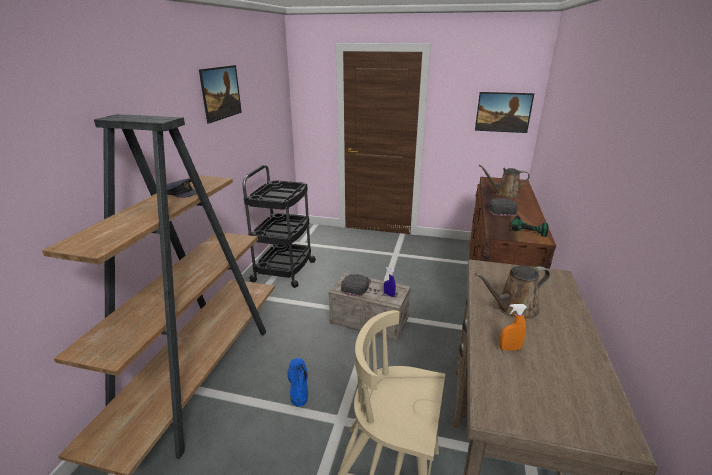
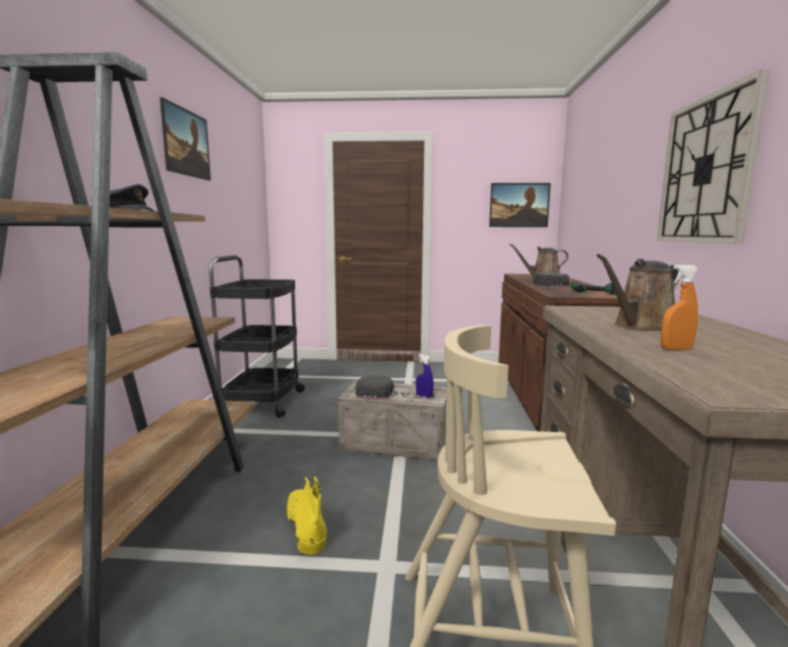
camera: 10 degrees left, 15 degrees down
blue boot [288,358,308,406] -> yellow boot [286,476,327,556]
none -> wall clock [657,69,770,244]

